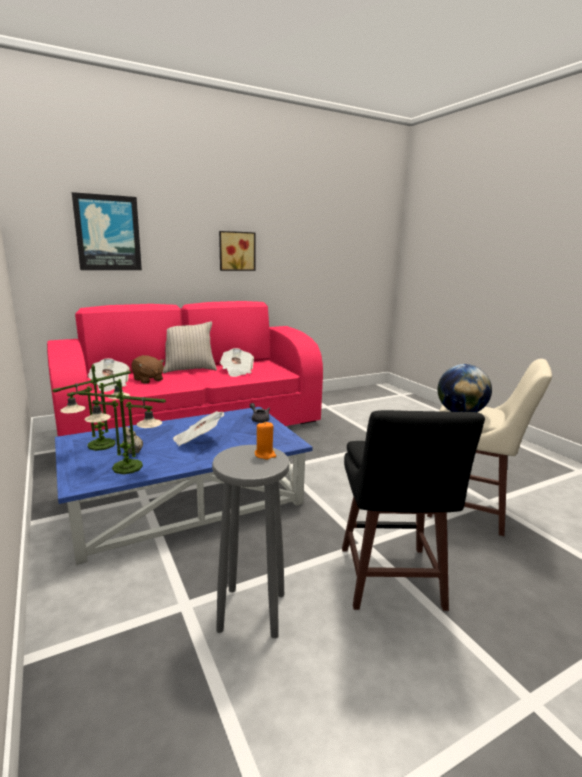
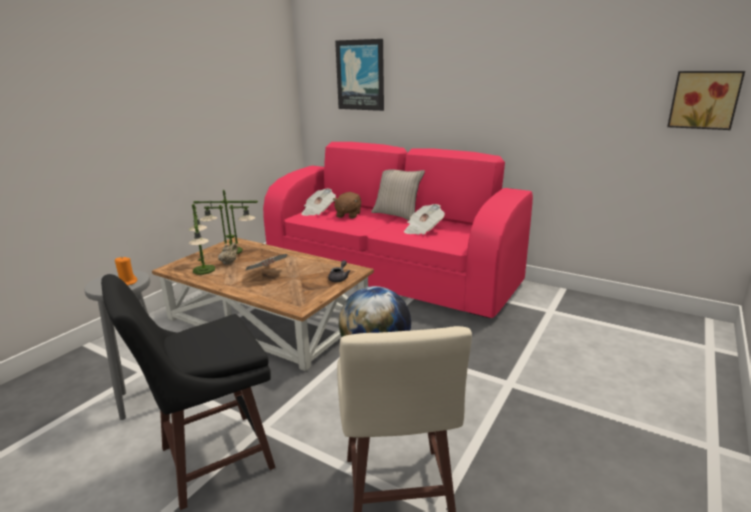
camera: 60 degrees right, 5 degrees up
blue coffee table [55,407,313,565] -> brown coffee table [152,237,374,371]
picture [219,231,255,271] -> picture moved to [667,71,745,130]

